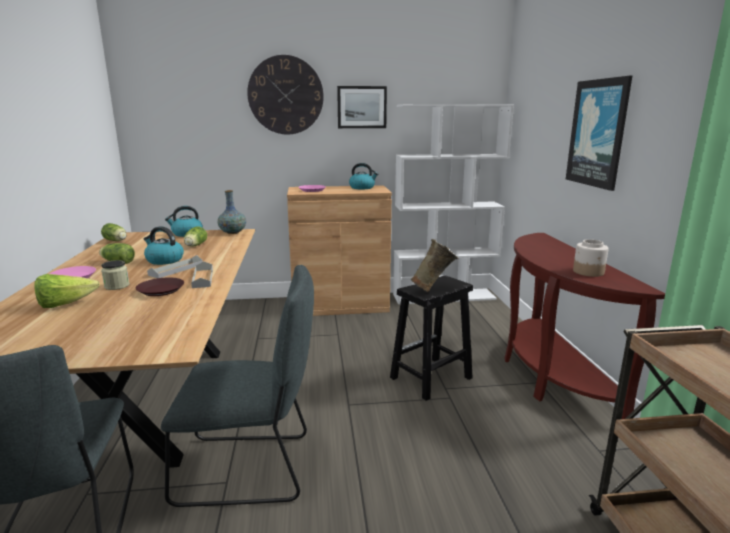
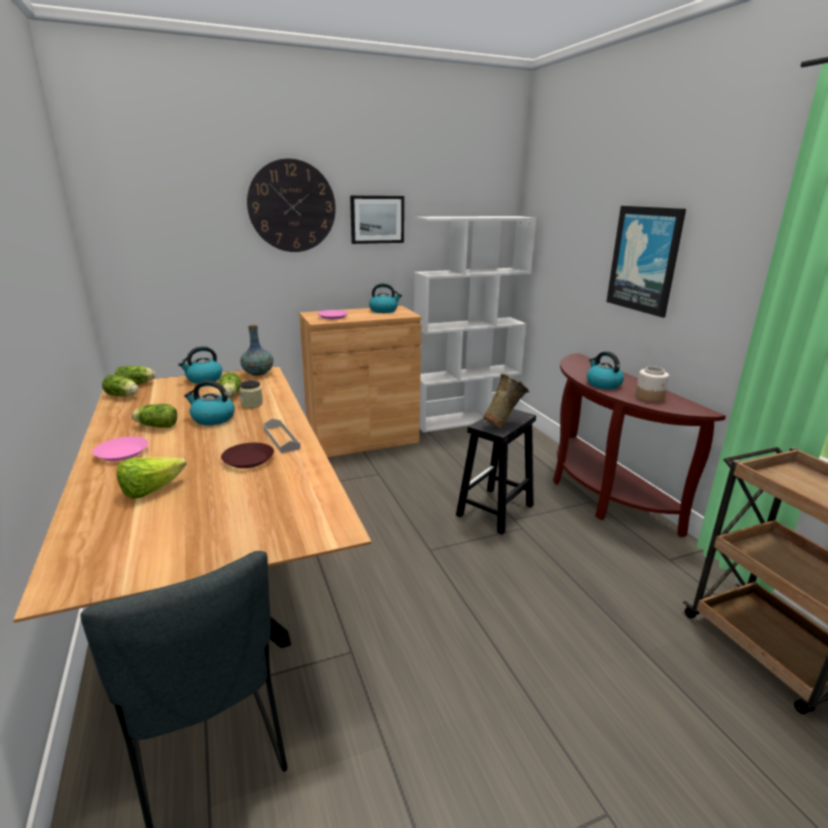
camera: 15 degrees left, 5 degrees up
jar [101,260,130,290] -> jar moved to [239,380,263,408]
grey tray [147,255,203,278] -> none
grey chair [161,265,314,507] -> none
none -> lettuce [115,366,155,384]
none -> kettle [587,351,624,389]

